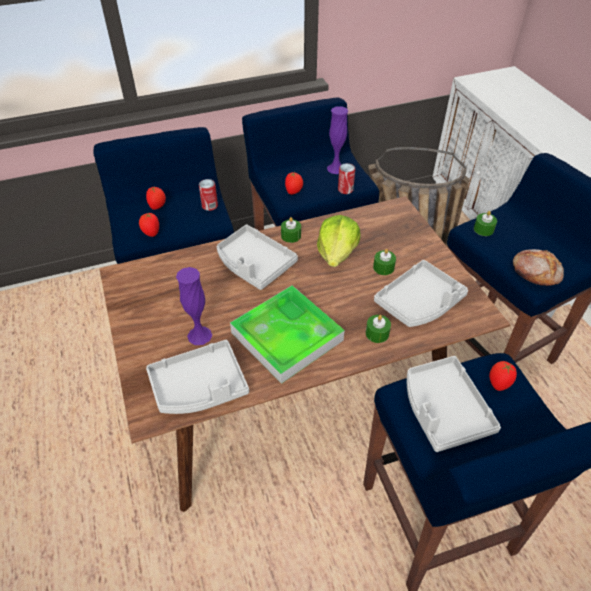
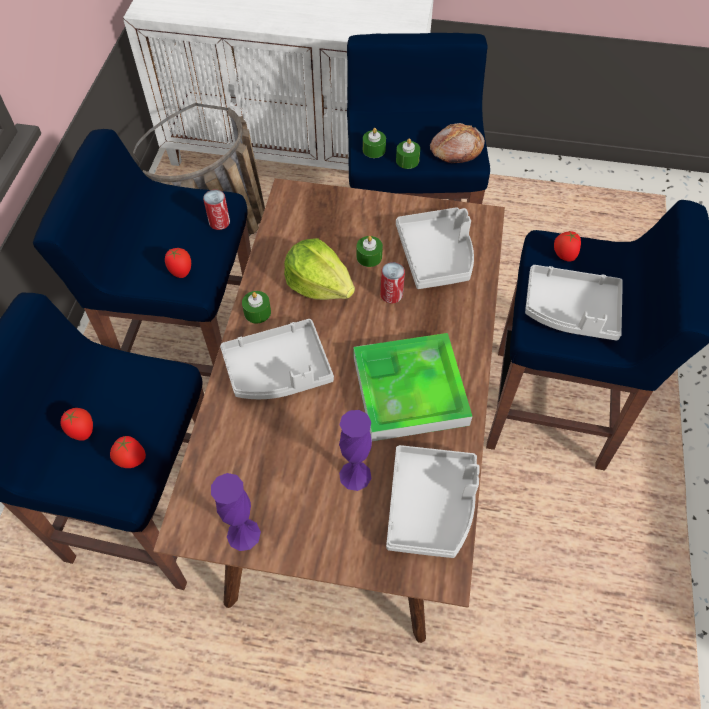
camera: 60 degrees left, 10 degrees up
can [199,179,218,211] -> can moved to [380,262,405,303]
purple vase [327,106,348,174] -> purple vase moved to [211,473,261,551]
green candle [366,315,391,343] -> green candle moved to [396,138,420,169]

